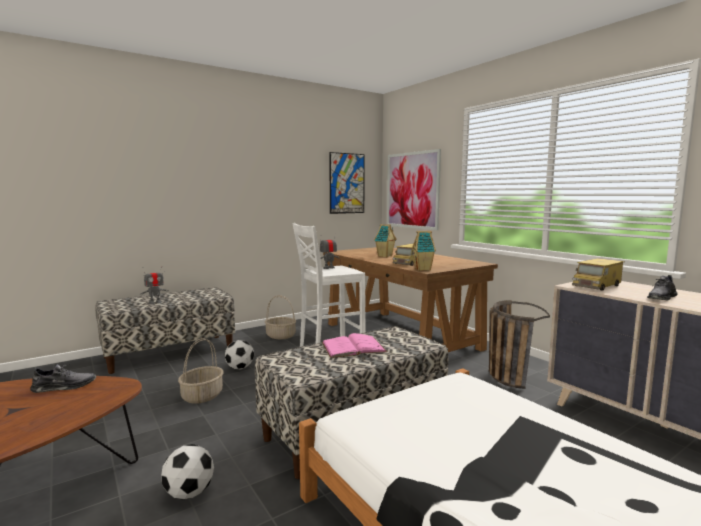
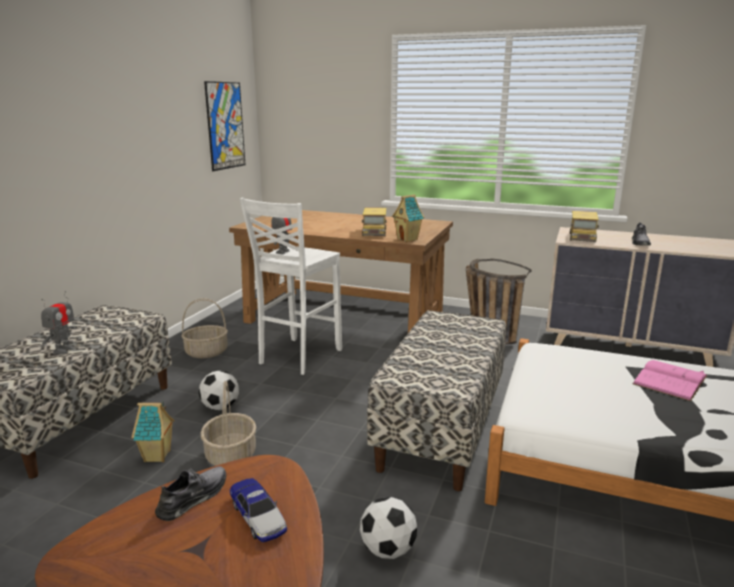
camera: 35 degrees left, 10 degrees up
pink book [322,333,387,358] -> pink book moved to [632,360,707,401]
toy house [374,224,397,257] -> toy house moved to [132,401,175,462]
picture [387,149,441,230] -> none
none -> toy car [229,478,287,542]

